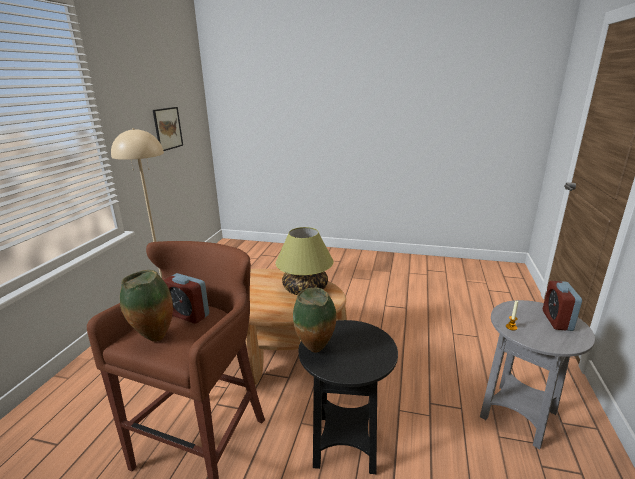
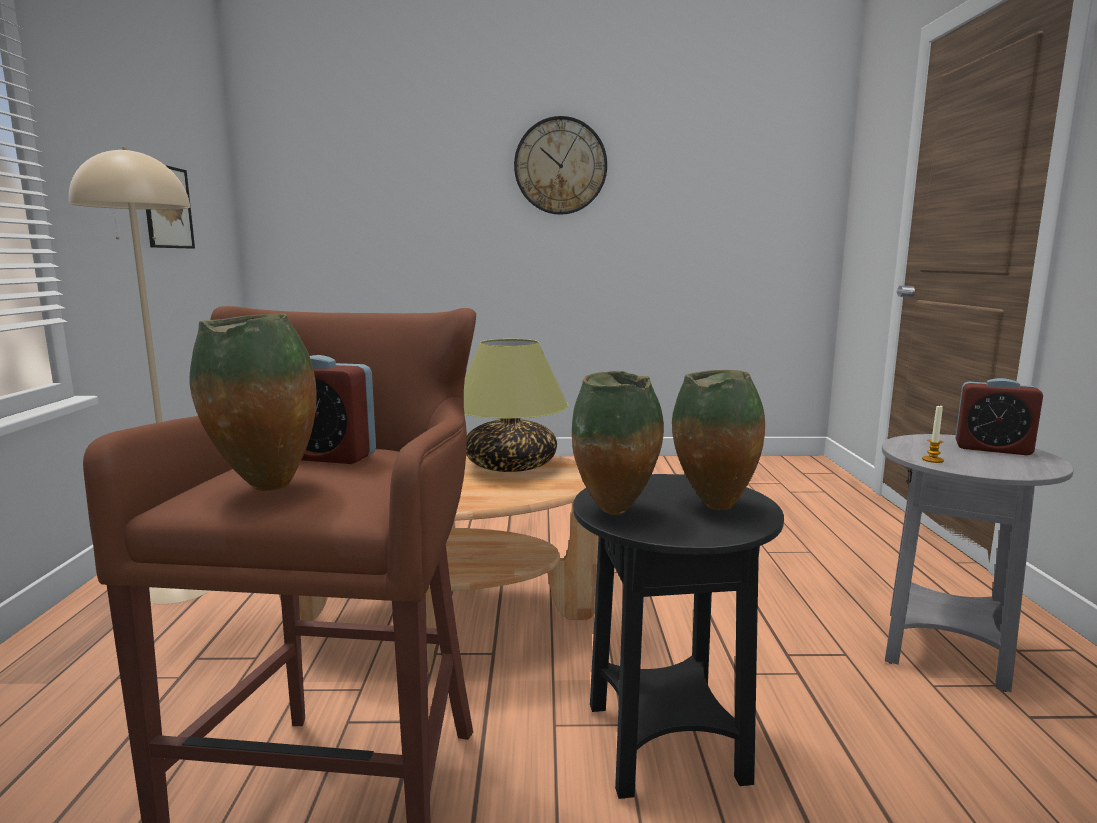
camera: 15 degrees left, 10 degrees down
alarm clock [543,281,582,331] -> alarm clock turned 60 degrees counterclockwise [955,378,1043,455]
none -> wall clock [514,116,607,215]
none -> vase [672,370,765,510]

